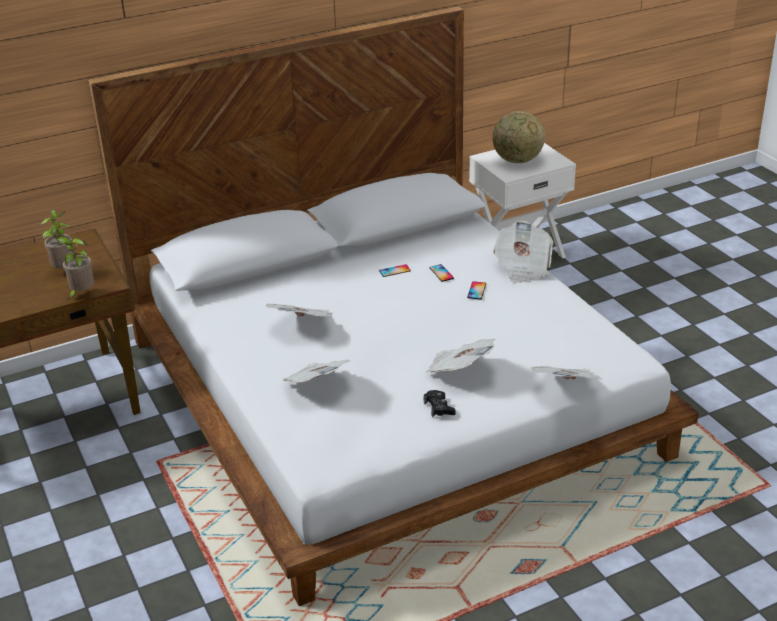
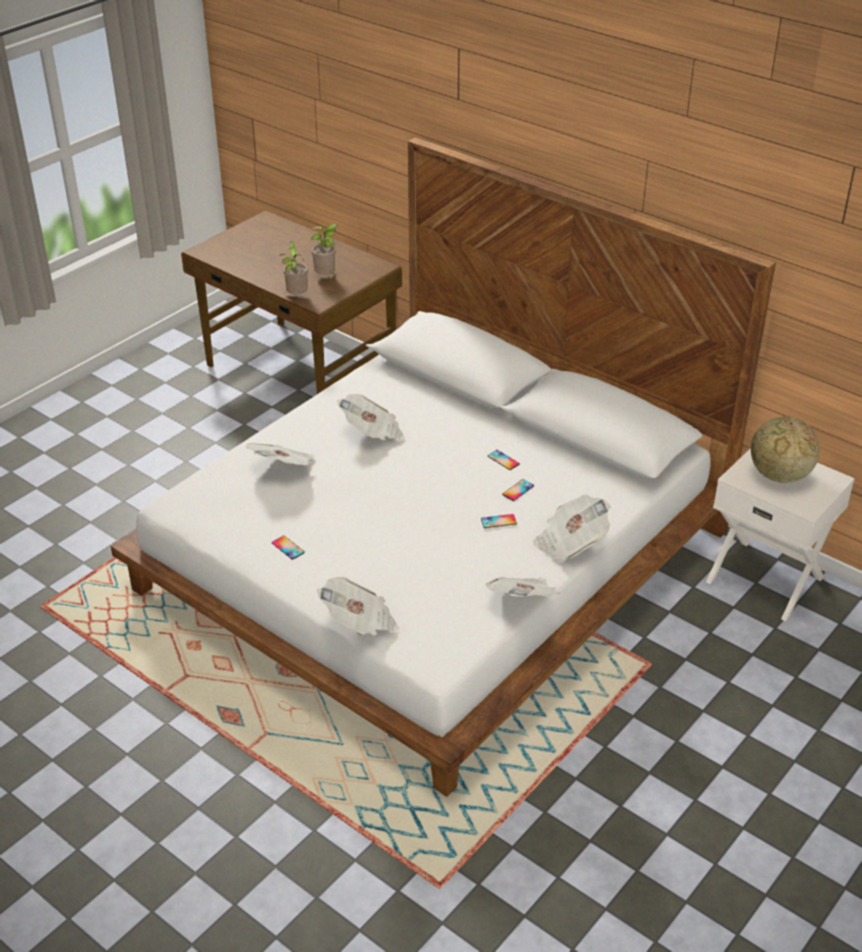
camera: 65 degrees right, 5 degrees up
black game controller [424,390,455,417] -> phone [272,536,305,560]
newspaper [426,339,495,373] -> newspaper moved to [486,577,560,597]

